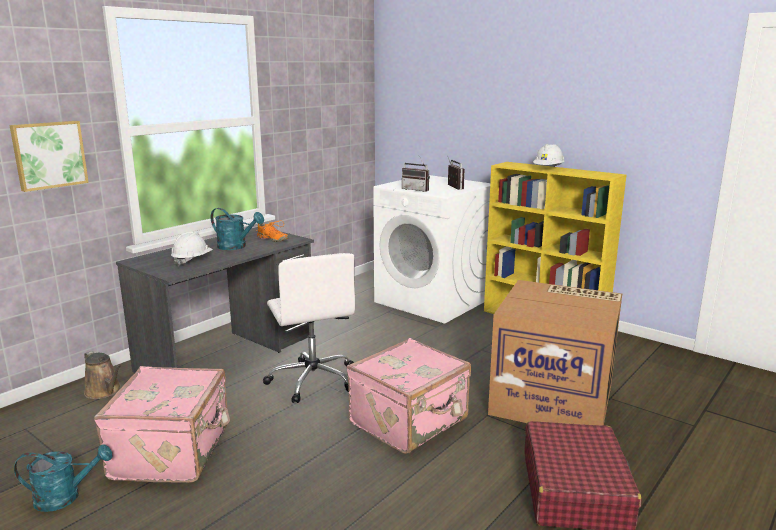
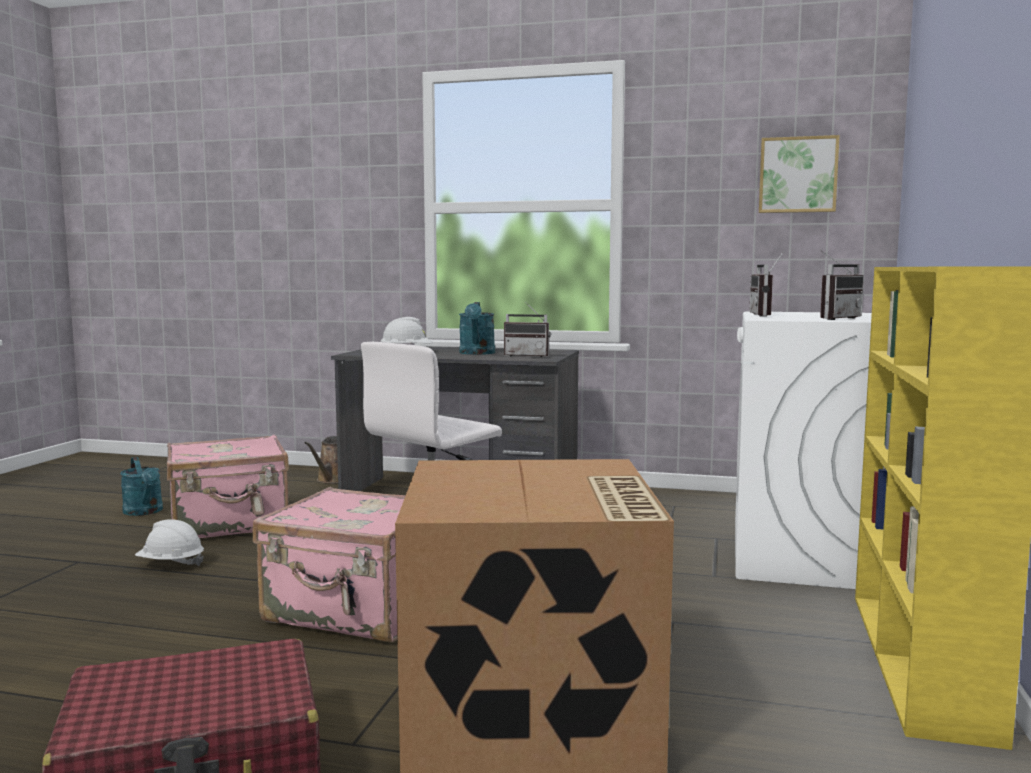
camera: 65 degrees right, 10 degrees down
picture [9,121,89,192] -> picture moved to [759,135,840,213]
orange shoe [256,221,289,242] -> radio [504,302,551,357]
white hard hat [533,144,564,167] -> white hard hat moved to [135,519,204,566]

